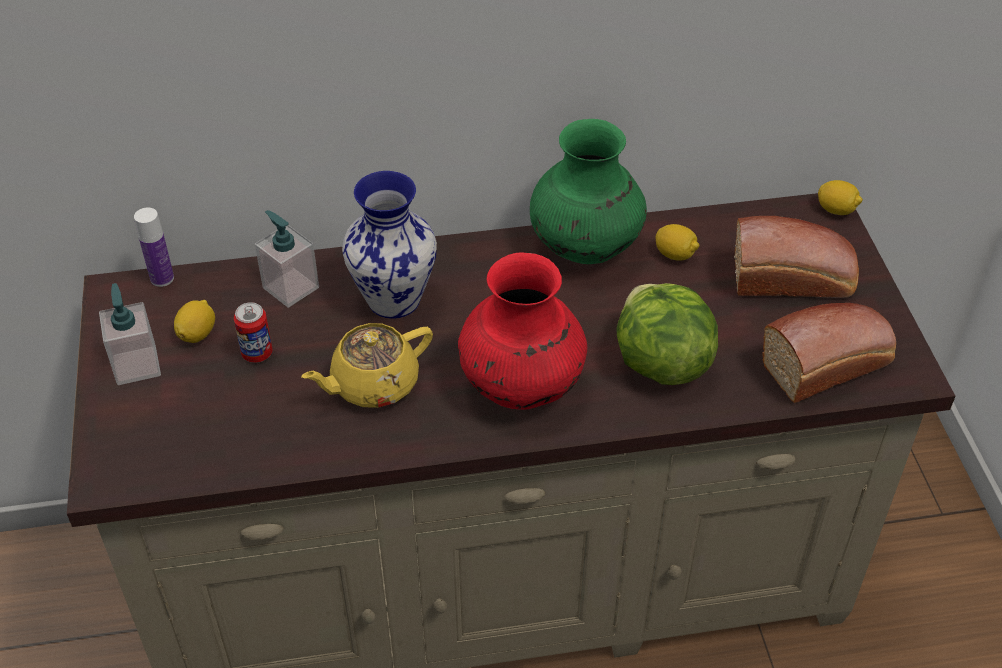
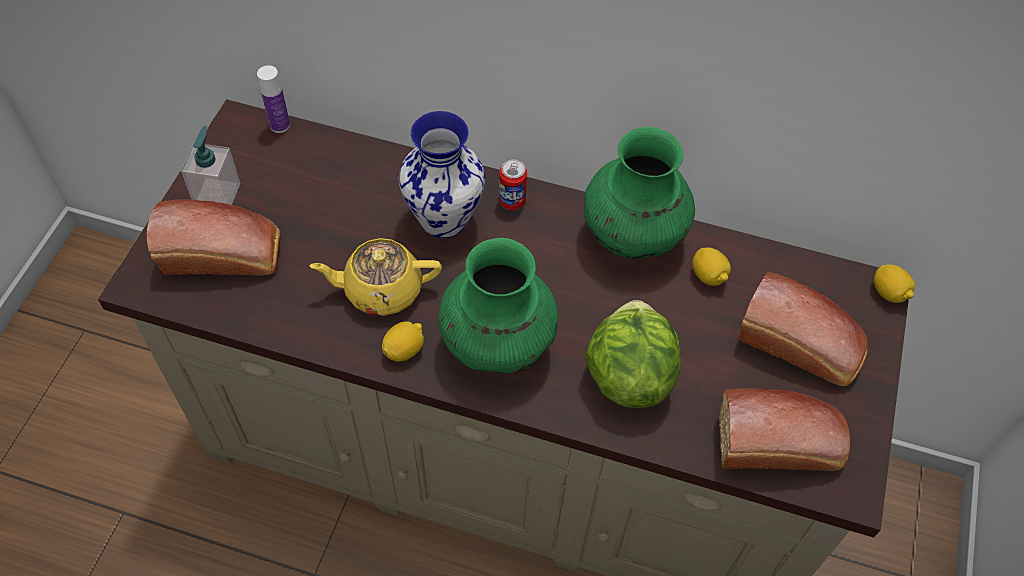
camera: 25 degrees right, 10 degrees up
lemon [174,300,215,343] -> lemon moved to [382,321,424,362]
can [234,302,272,363] -> can moved to [499,159,527,210]
soap dispenser [255,210,319,308] -> none
red vase [458,252,587,410] -> green vase [438,238,558,374]
none -> bread [147,200,281,275]

